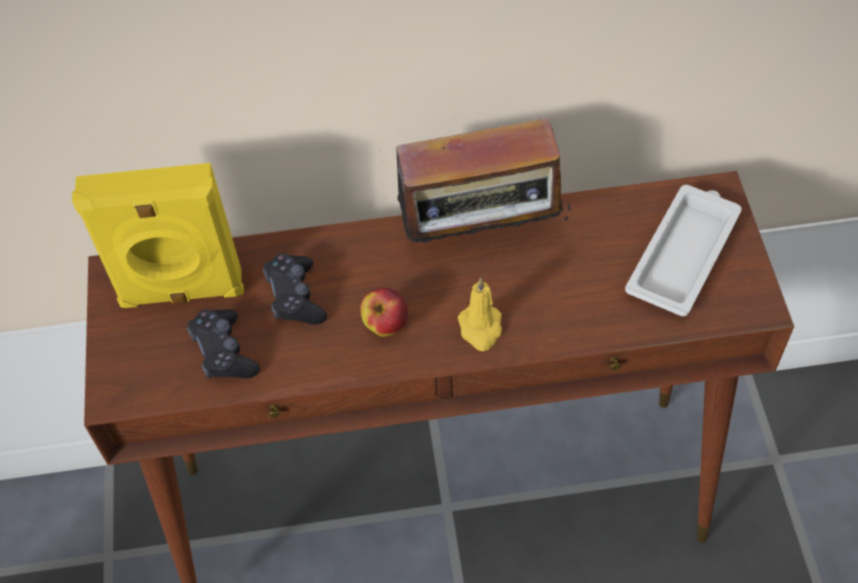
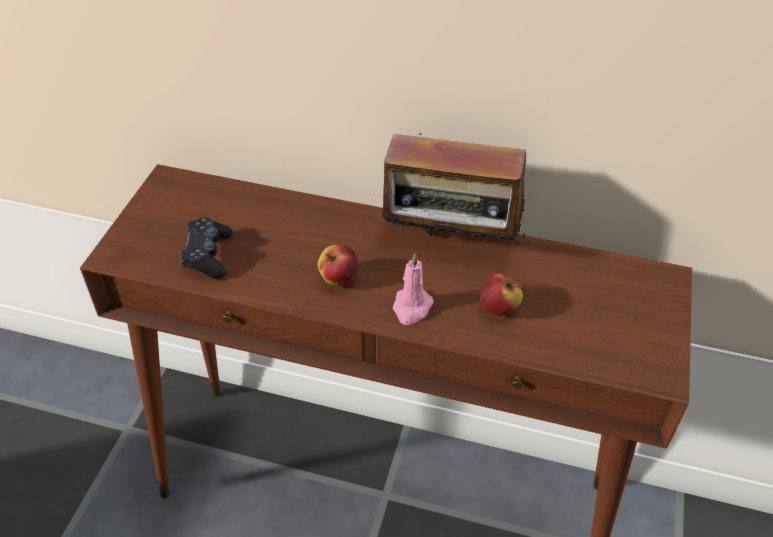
camera: 20 degrees right, 10 degrees down
yellow speaker [72,163,244,308] -> none
black game controller [263,253,327,325] -> none
yellow candle [458,278,502,351] -> pink candle [393,253,434,325]
white tray [625,185,742,316] -> none
none -> apple [480,273,523,316]

